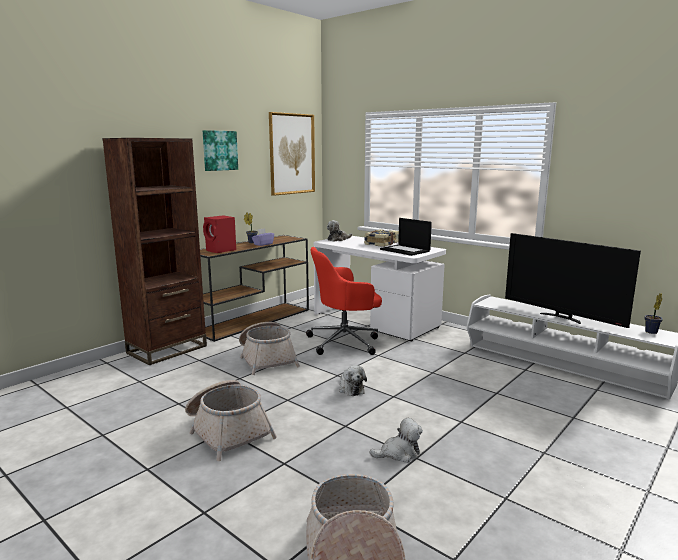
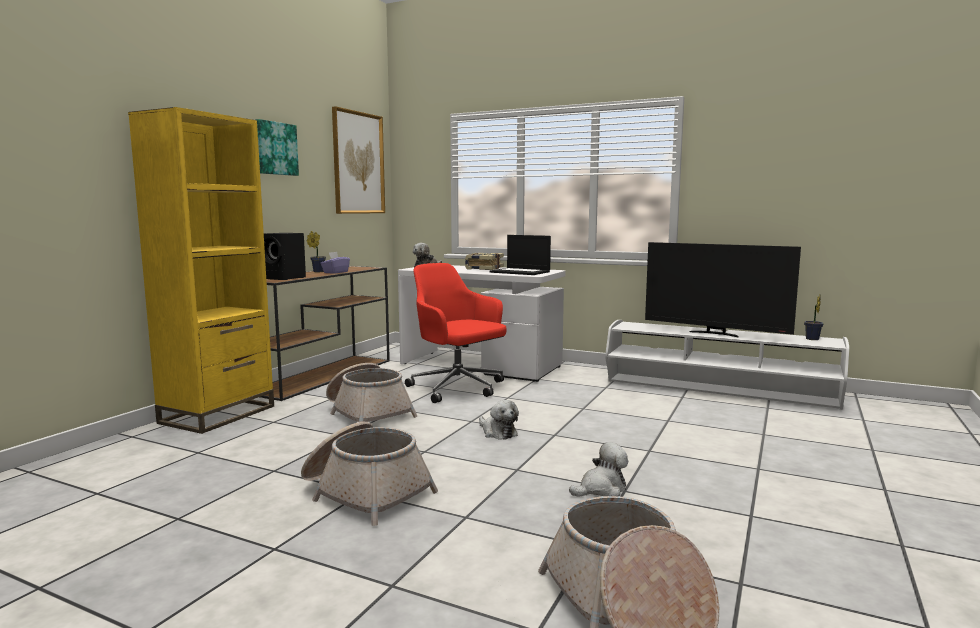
camera: 15 degrees left, 5 degrees down
brown bookcase [102,138,207,365] -> yellow bookcase [128,107,274,434]
red speaker [203,216,236,253] -> black speaker [264,233,306,280]
red office chair [306,247,382,355] -> red office chair turned 75 degrees clockwise [405,263,507,403]

